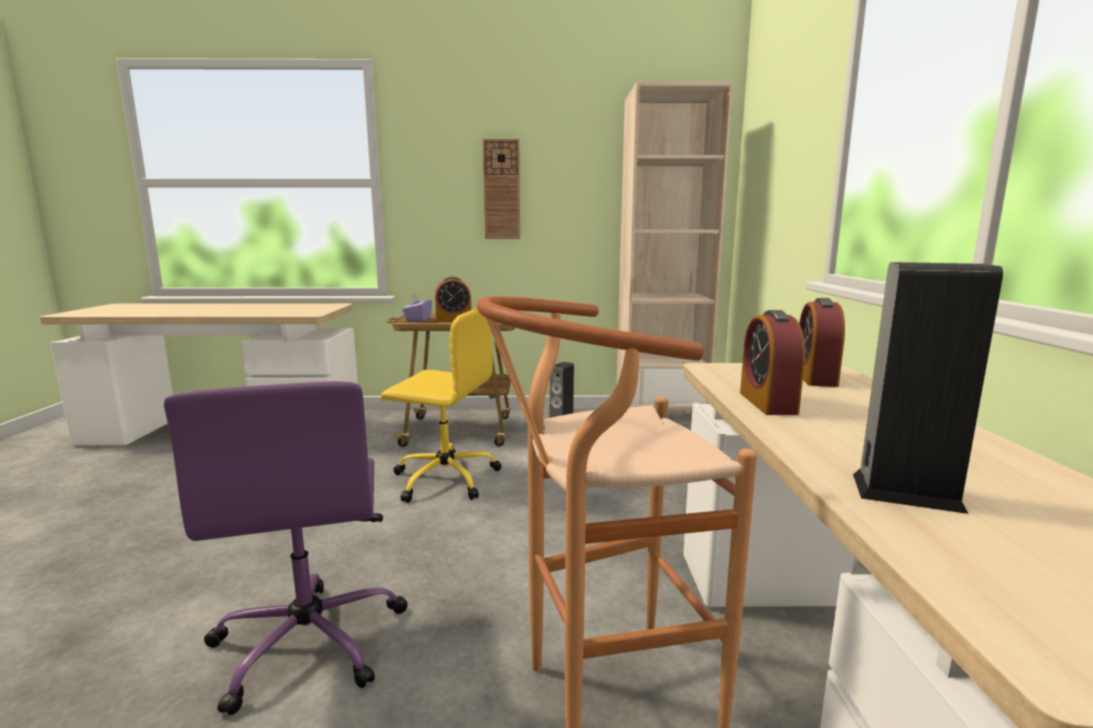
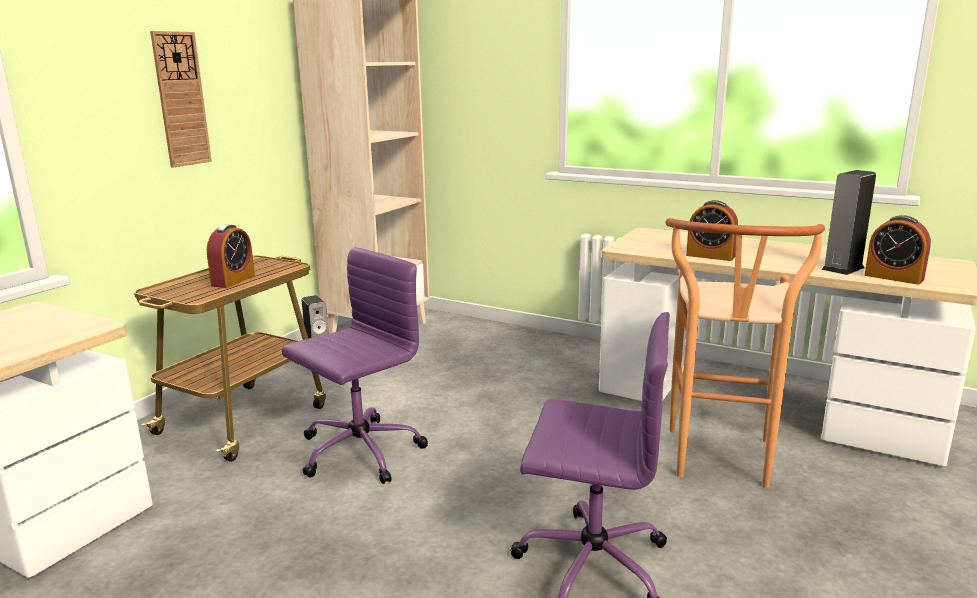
camera: 60 degrees left, 5 degrees up
yellow office chair [381,308,501,503] -> purple office chair [282,247,428,484]
purple tissue box [403,293,432,322] -> none
alarm clock [799,298,845,387] -> alarm clock moved to [864,215,931,285]

